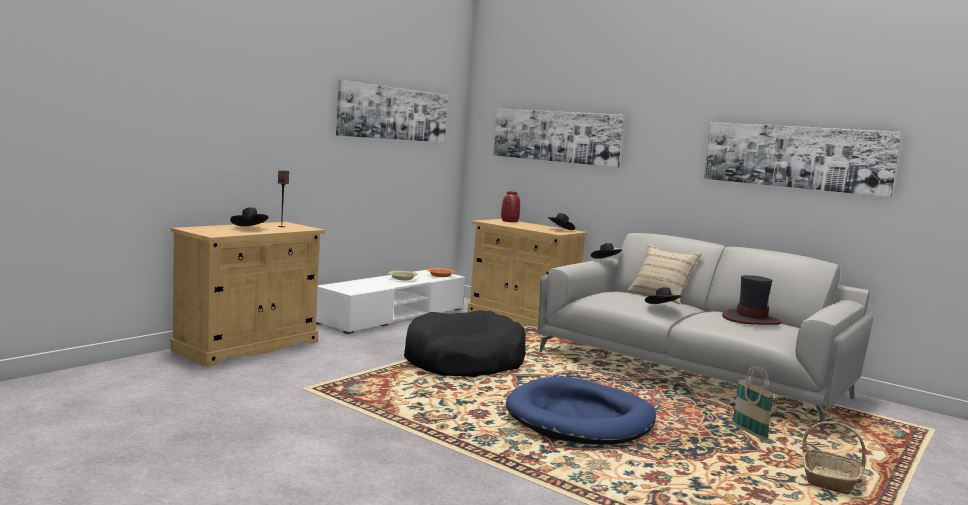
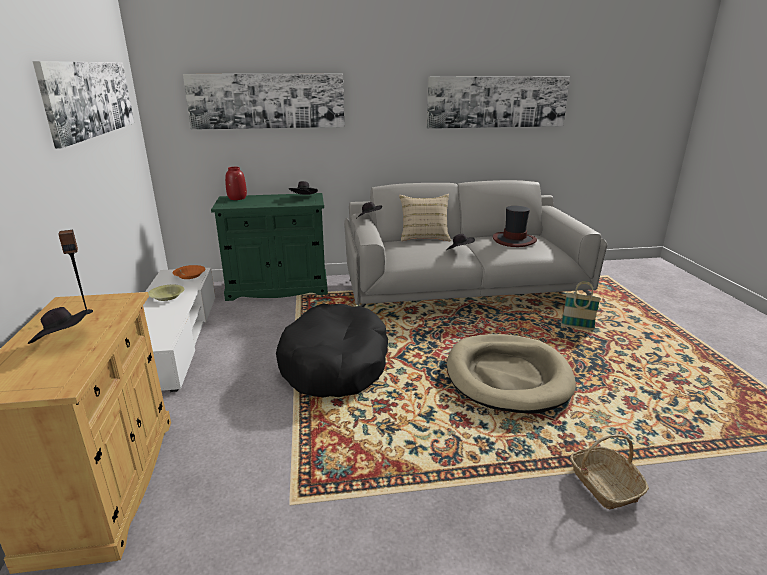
camera: 45 degrees left, 15 degrees up
beige cabinet [467,219,588,327] -> green cabinet [211,193,328,301]
blue dog bed [506,376,656,445] -> beige dog bed [447,334,576,414]
basket [802,421,866,494] -> basket moved to [570,434,649,510]

